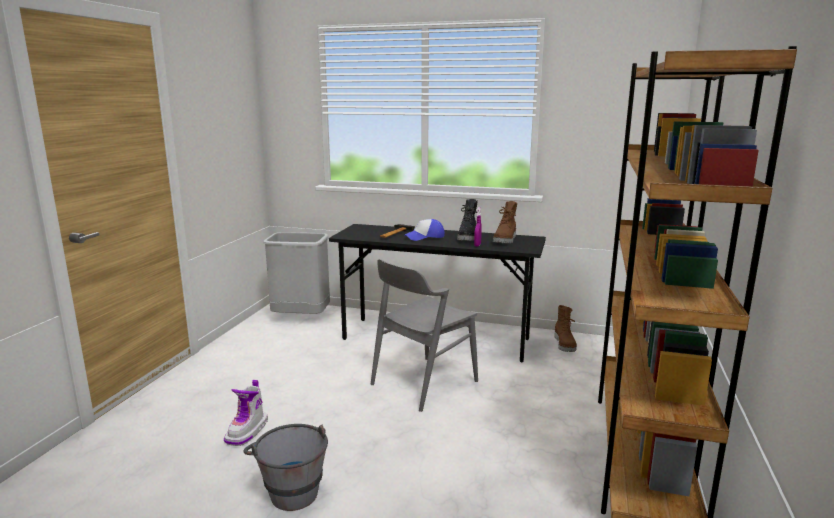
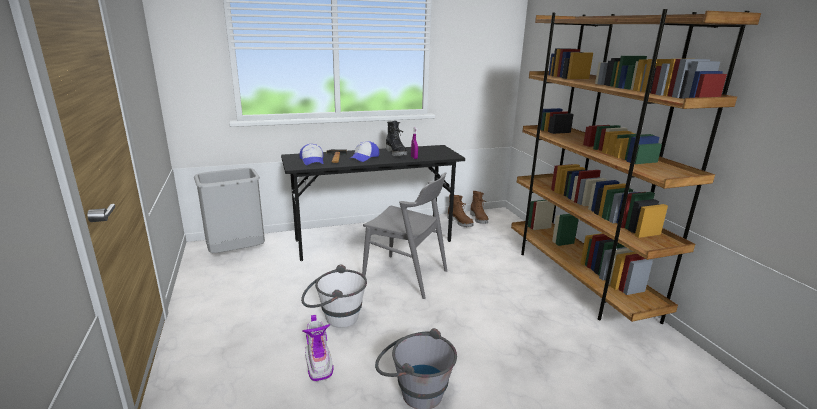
camera: 35 degrees left, 5 degrees up
grey chair [371,260,478,412] -> grey chair turned 75 degrees counterclockwise [362,173,447,299]
brown boot [493,201,517,243] -> brown boot moved to [470,191,489,224]
none -> cap [299,144,324,165]
none -> white bucket [301,265,367,328]

